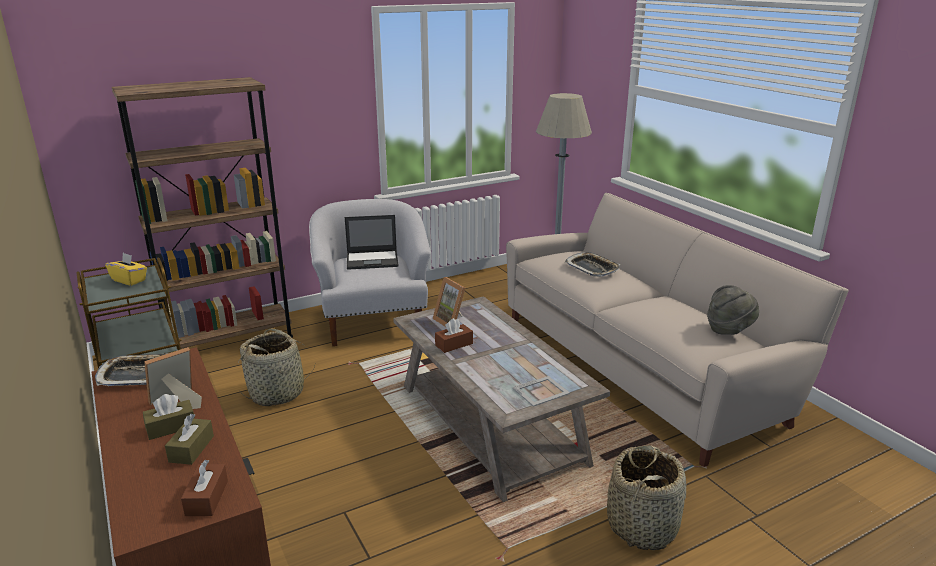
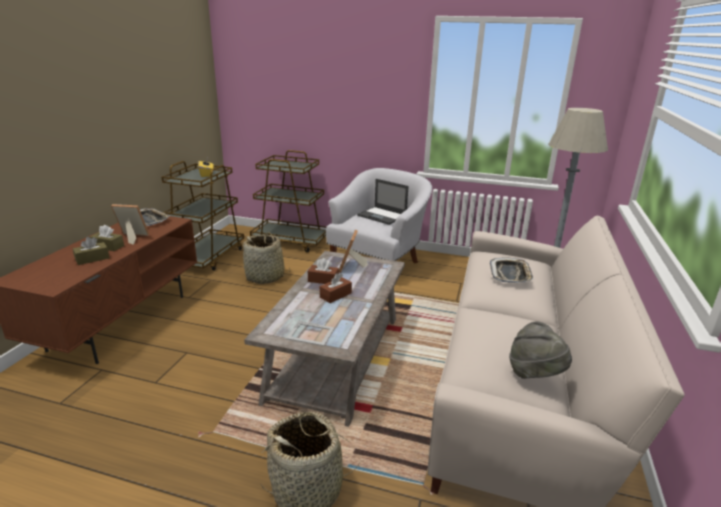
camera: 45 degrees right, 0 degrees up
brown bookcase [112,77,293,349] -> brown cart [250,150,326,252]
brown tissue box [181,460,228,516] -> brown tissue box moved to [320,273,352,303]

